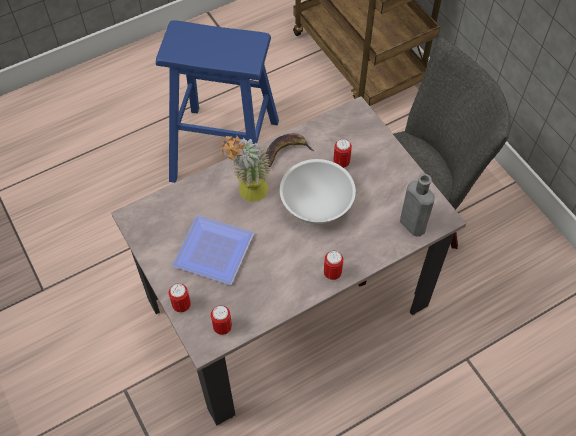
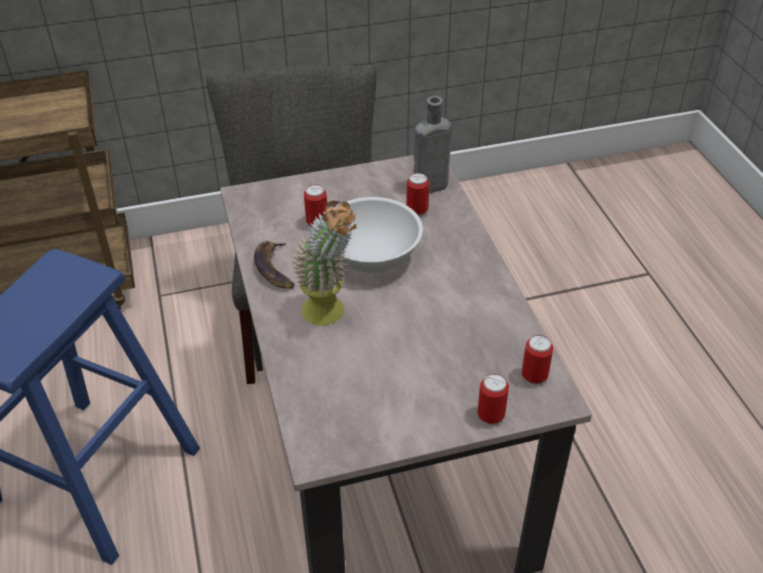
camera: 75 degrees left, 15 degrees down
plate [172,215,254,285] -> none
can [324,251,344,280] -> can moved to [406,173,429,217]

